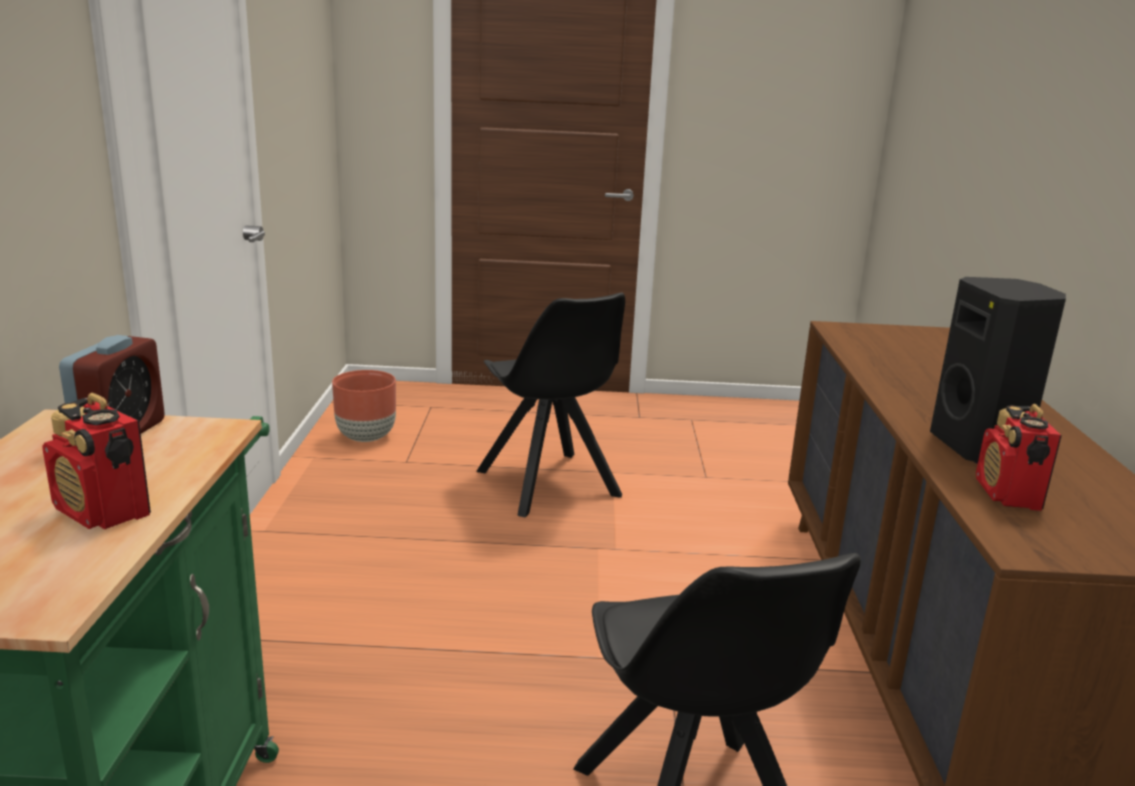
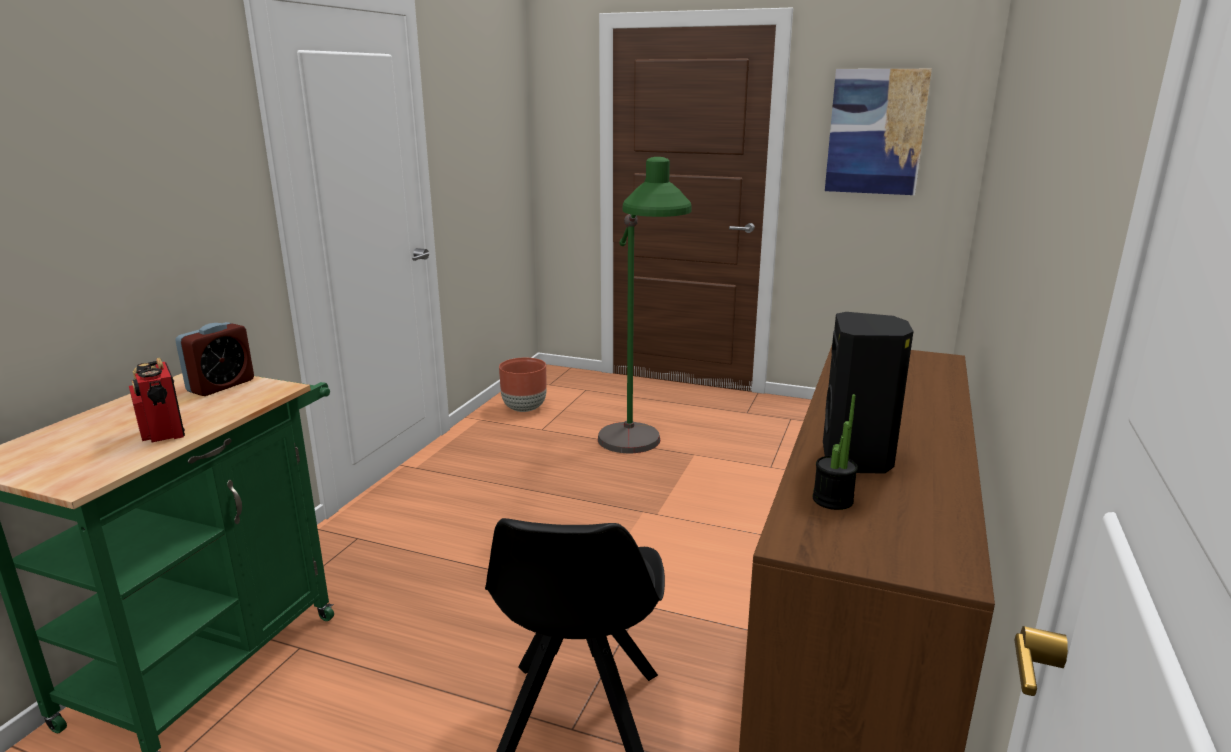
camera: 20 degrees right, 0 degrees up
black chair [476,293,625,518] -> green floor lamp [598,157,692,453]
radio [976,404,1062,511] -> potted plant [813,394,858,510]
none -> picture [825,69,932,195]

